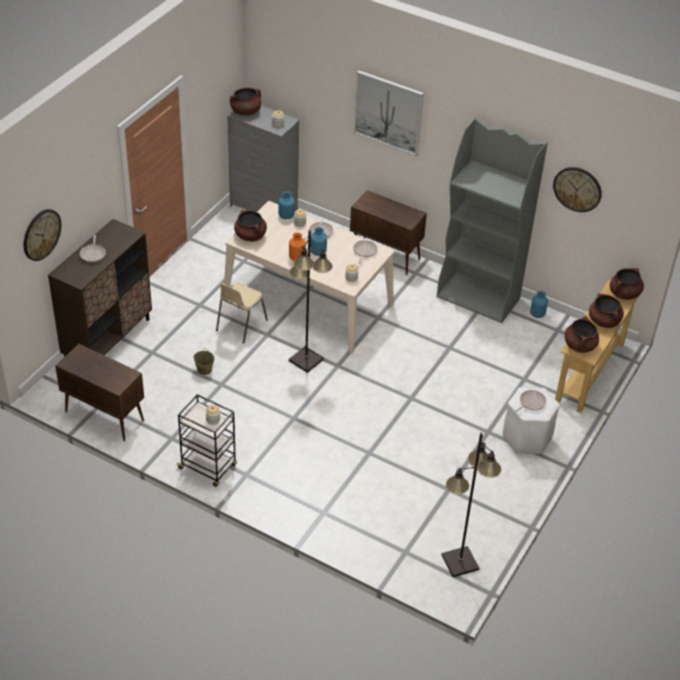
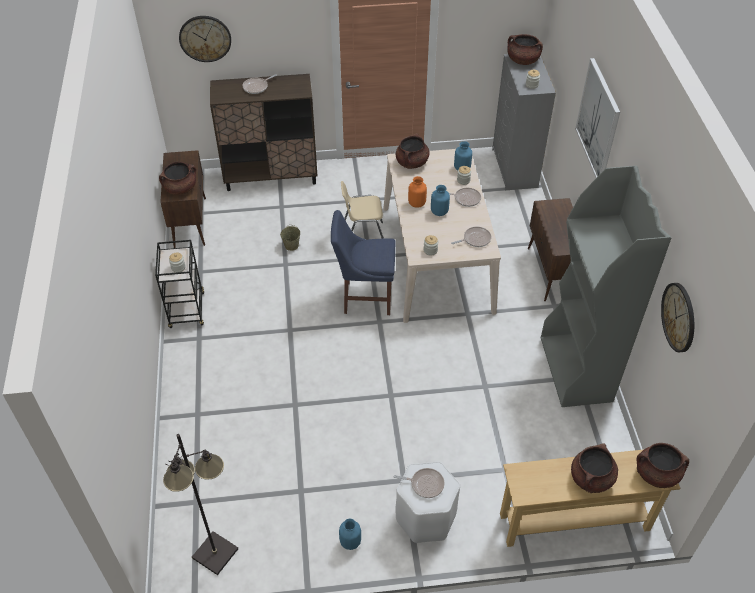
camera: 55 degrees right, 5 degrees up
black floor lamp [289,230,333,373] -> blue chair [331,210,396,315]
blue vase [530,291,548,318] -> blue vase moved to [339,518,361,550]
brown cooking pot [565,316,599,353] -> brown cooking pot moved to [159,162,196,195]

